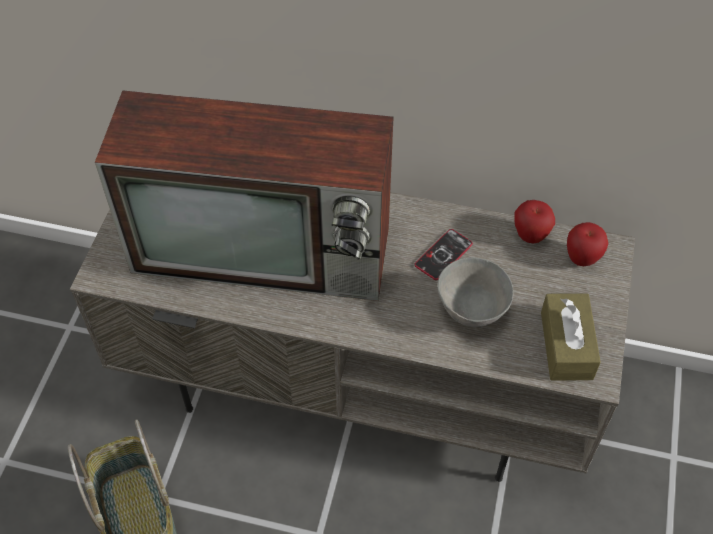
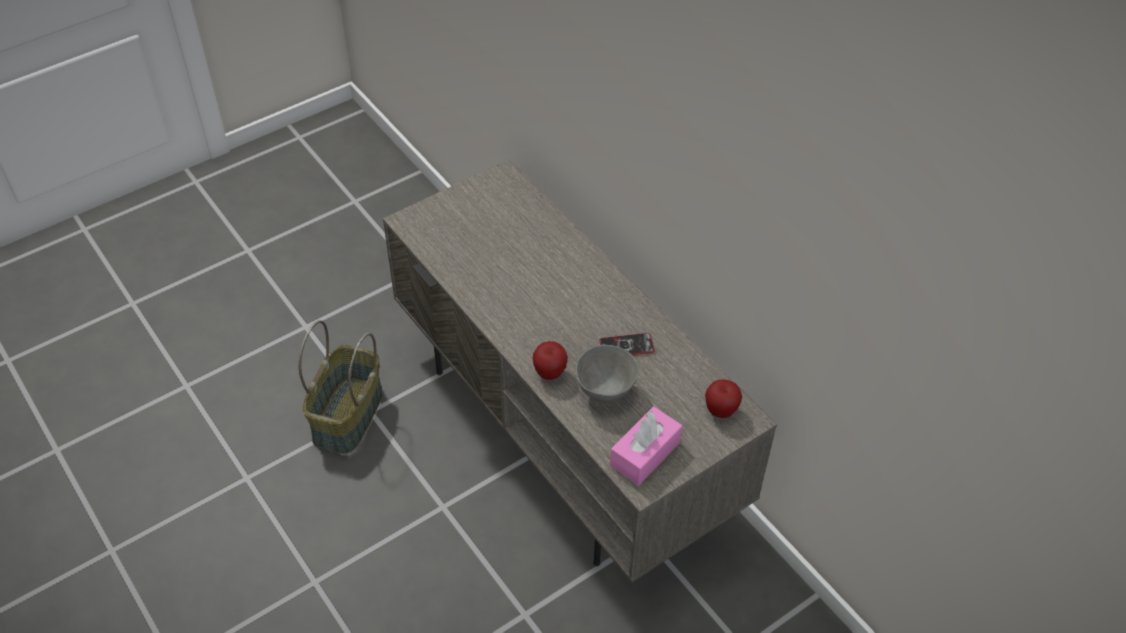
camera: 40 degrees right, 5 degrees down
television [95,90,394,301] -> none
apple [515,200,555,243] -> apple moved to [533,341,568,380]
brown tissue box [541,293,601,381] -> pink tissue box [610,407,682,486]

